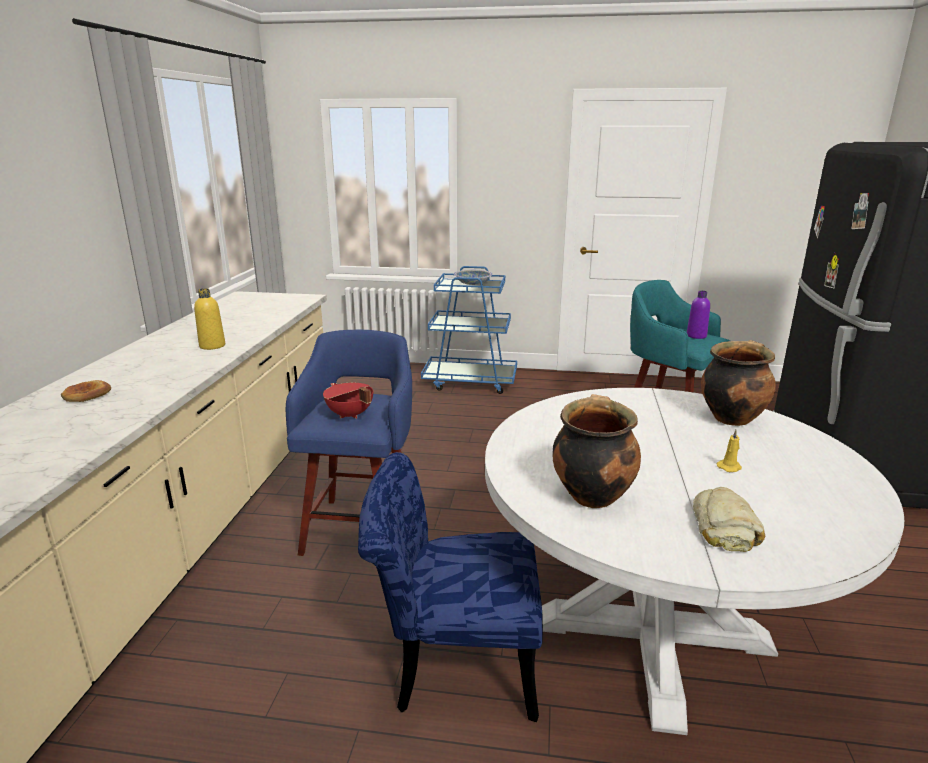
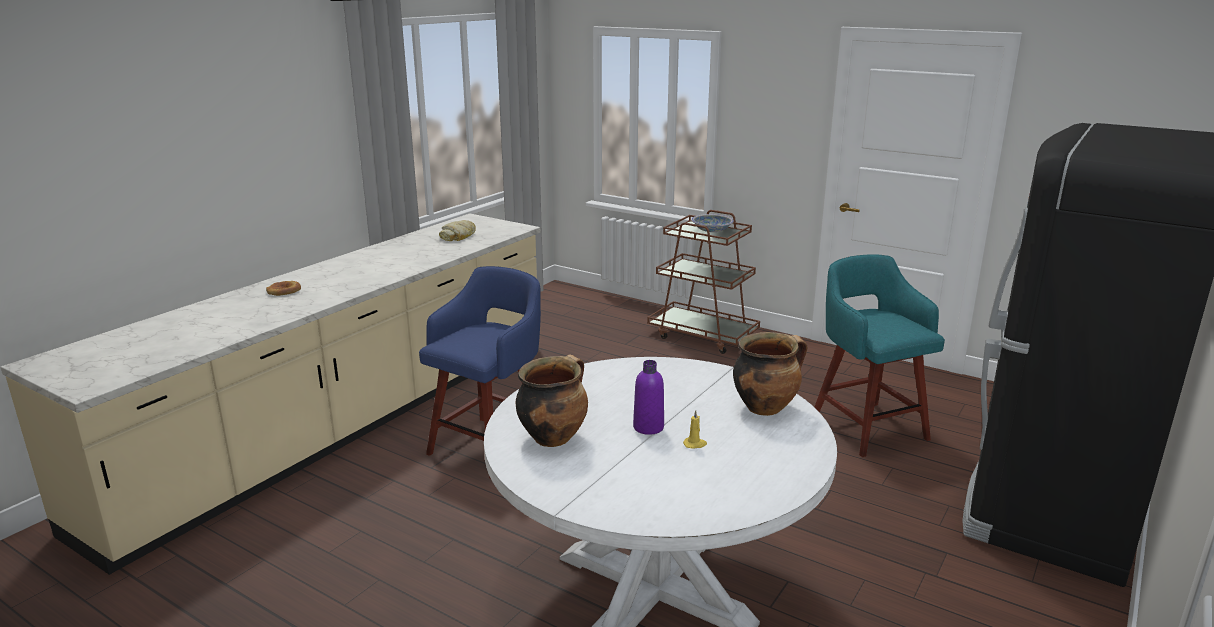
camera: 25 degrees right, 0 degrees up
yellow bottle [194,288,225,350] -> none
red cooking pot [323,383,373,419] -> none
blue chair [358,452,543,722] -> none
blue cart [421,266,517,394] -> brown cart [647,210,760,354]
purple bottle [687,291,710,339] -> purple bottle moved to [633,360,664,435]
bread [693,487,765,552] -> bread moved to [439,220,476,241]

